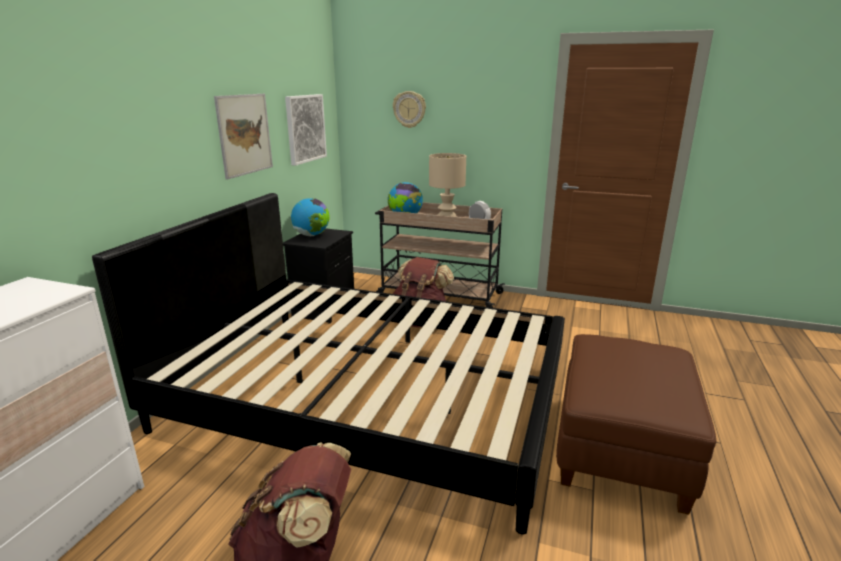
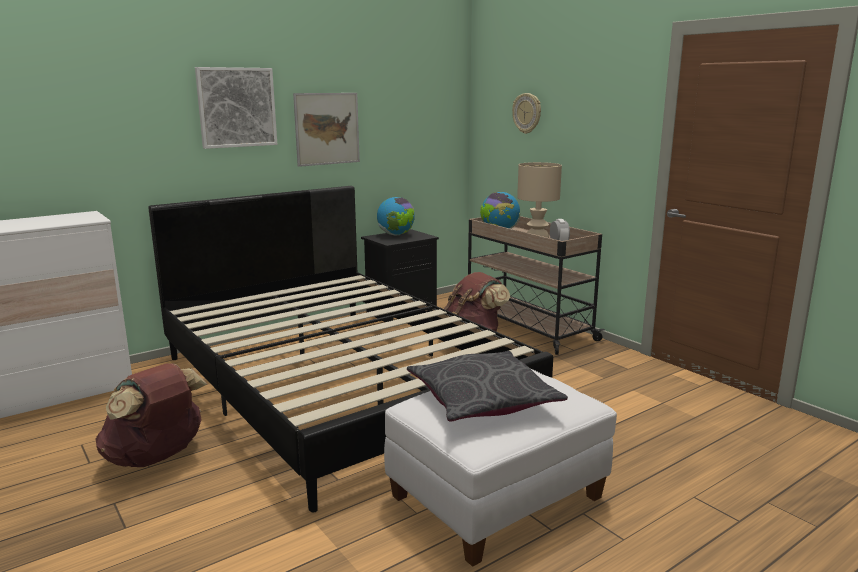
camera: 35 degrees right, 5 degrees down
picture [285,94,327,166] -> picture moved to [195,67,277,149]
brown ottoman [556,334,716,515] -> white ottoman [384,369,617,567]
none -> grey pillow [407,351,568,422]

